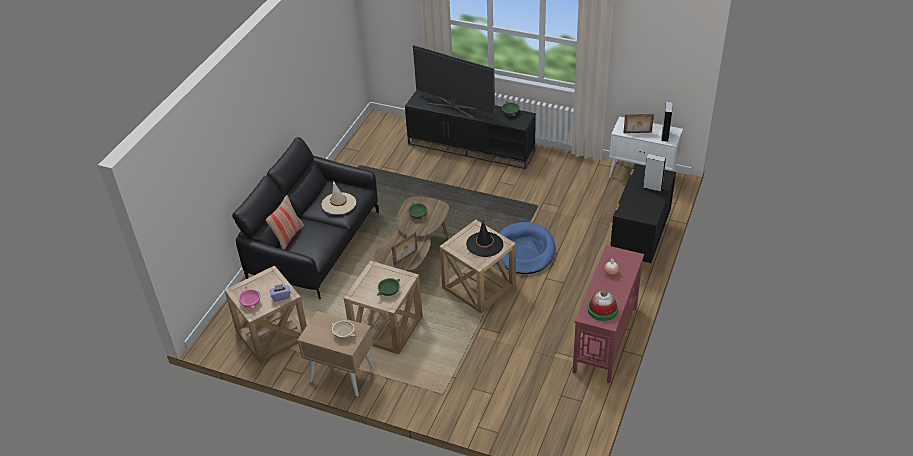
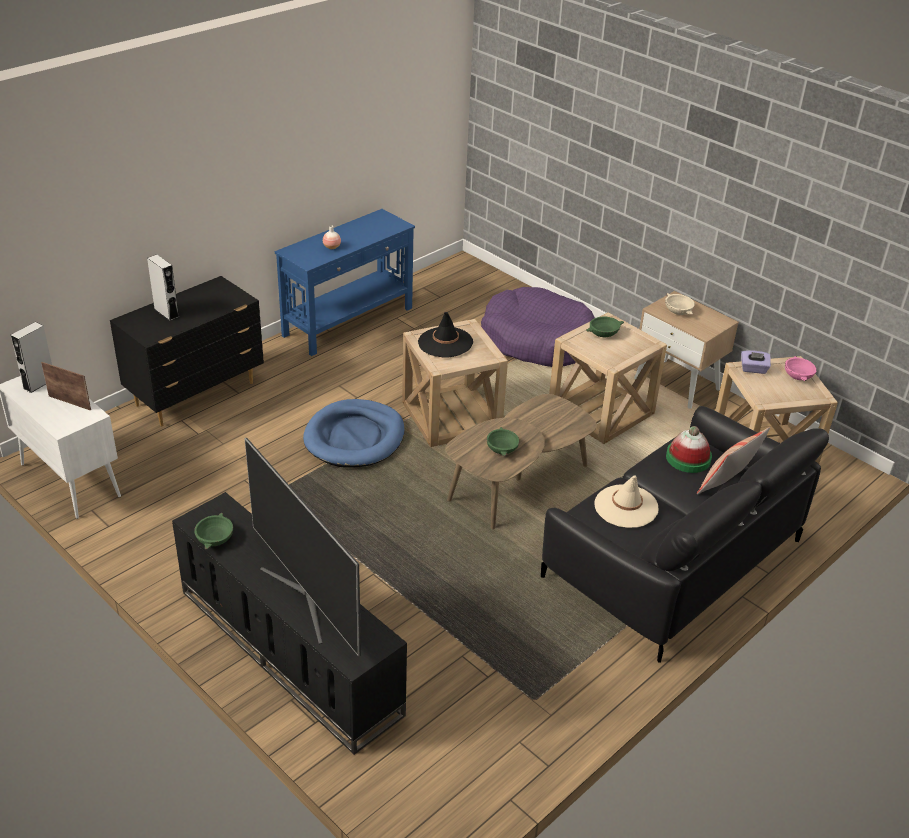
camera: 160 degrees left, 5 degrees down
picture frame [392,232,417,265] -> none
red console table [573,245,644,383] -> blue console table [275,209,415,356]
hat [587,290,618,321] -> hat moved to [666,426,712,473]
none -> purple dog bed [481,287,595,367]

